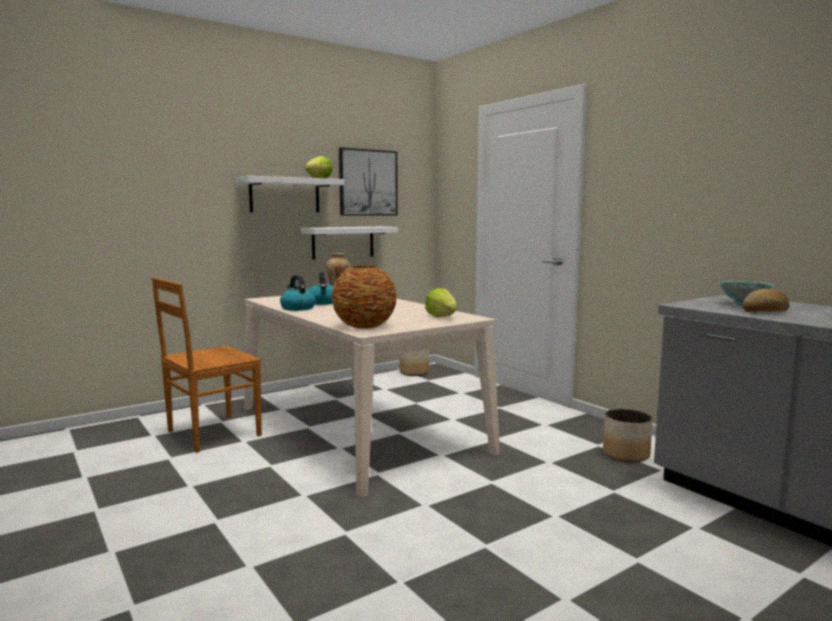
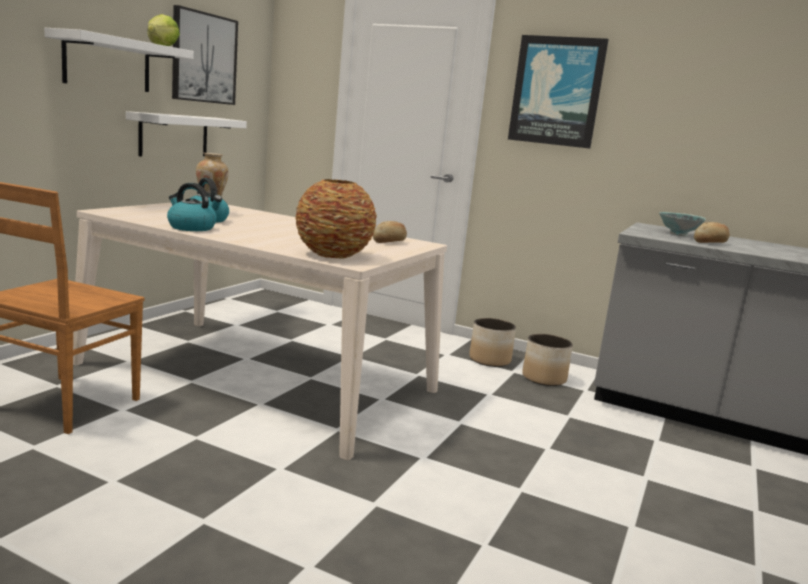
camera: 30 degrees left, 5 degrees up
planter [400,348,429,376] -> planter moved to [469,318,516,367]
lettuce [425,288,457,317] -> bread [373,221,407,243]
none -> picture [508,35,609,149]

